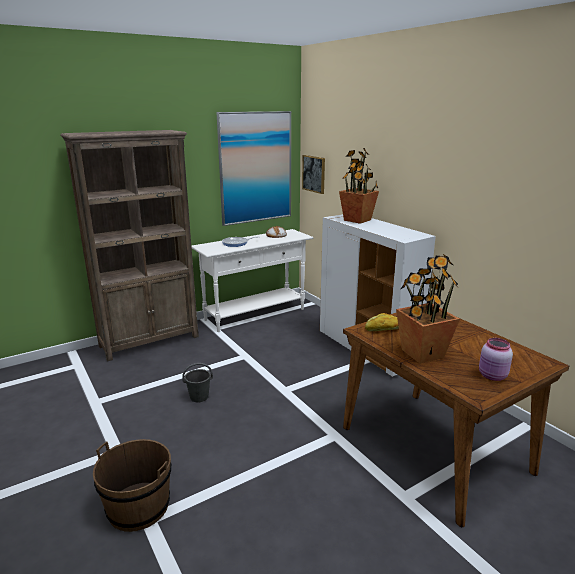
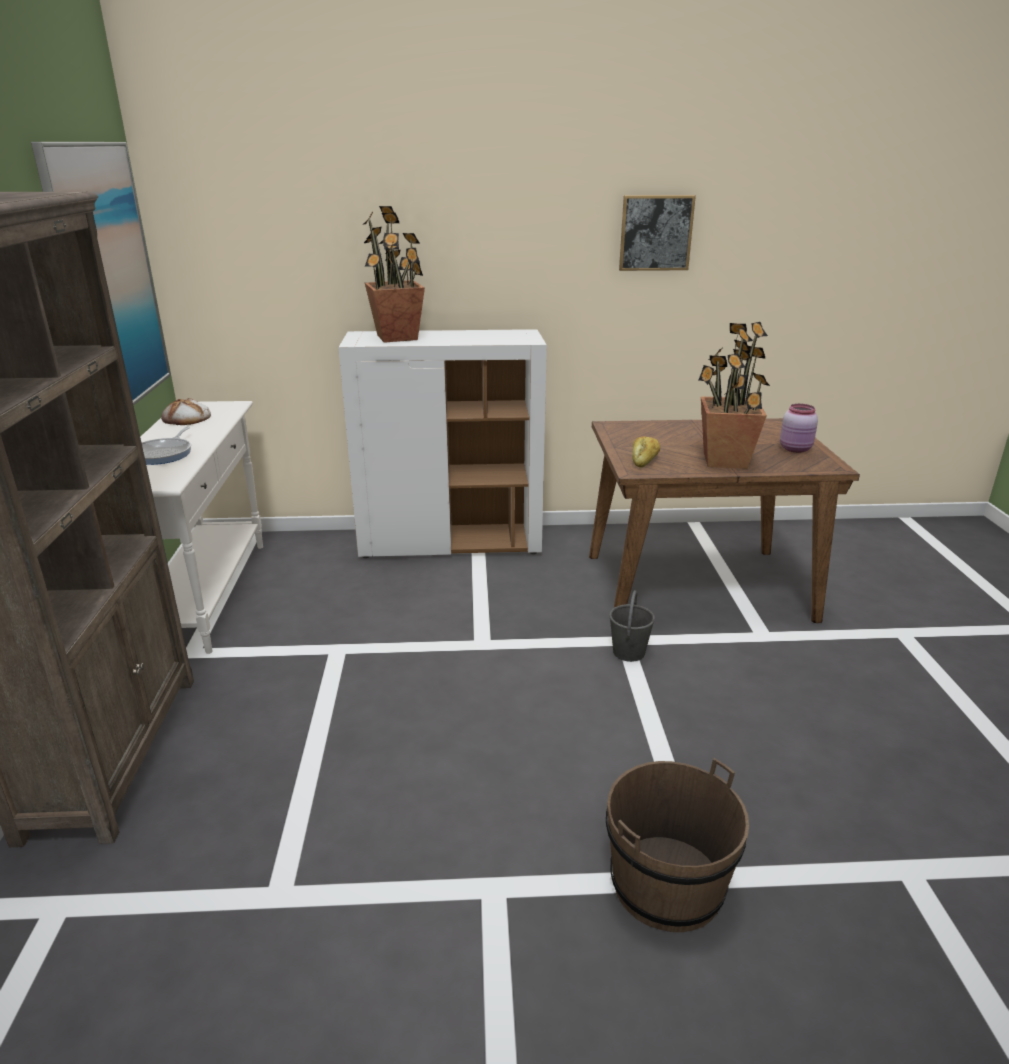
camera: 60 degrees left, 5 degrees up
grey bucket [182,363,213,403] -> grey bucket moved to [609,590,655,662]
picture [302,155,325,194] -> picture moved to [619,195,696,271]

